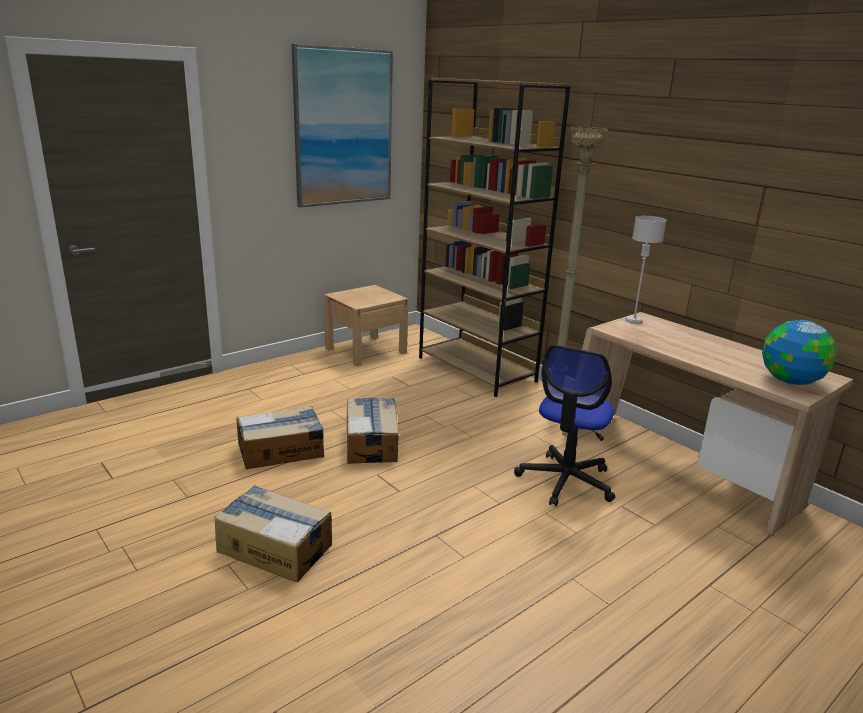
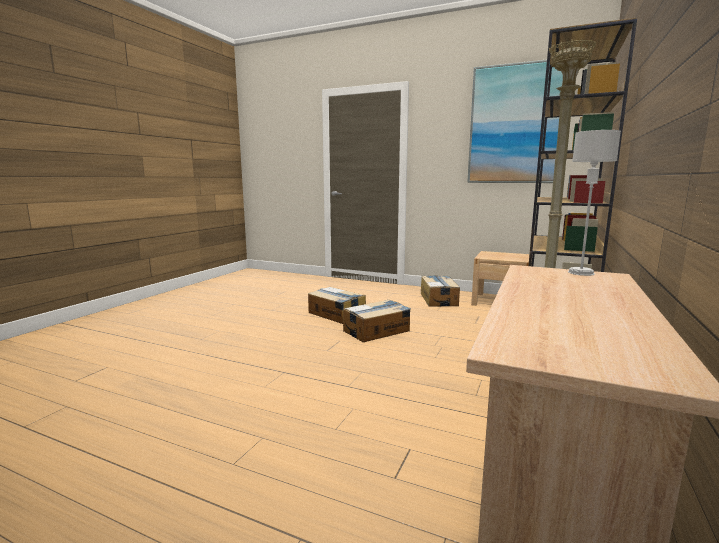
camera: 65 degrees right, 10 degrees down
cardboard box [215,485,332,582] -> cardboard box moved to [421,275,460,307]
office chair [514,345,615,506] -> none
globe [762,320,837,385] -> none

